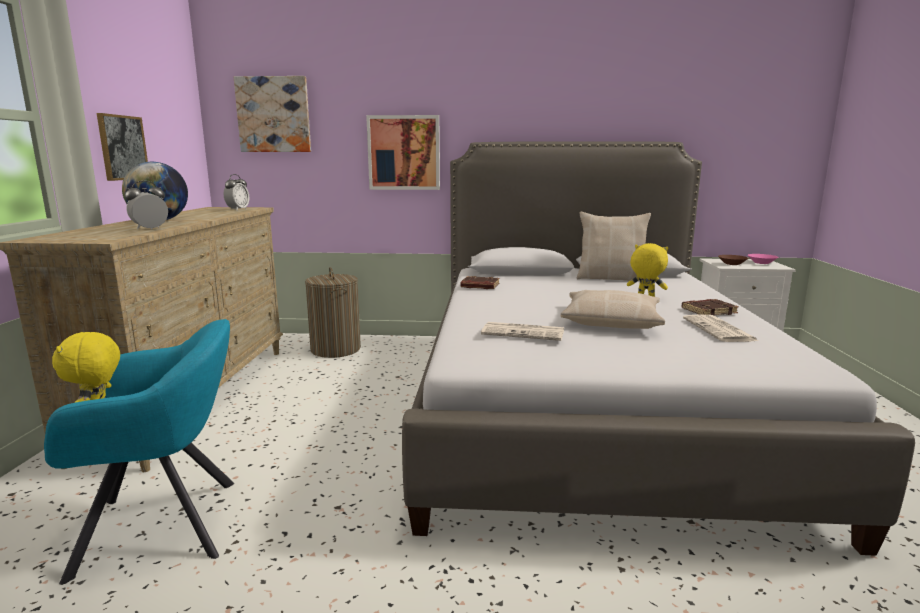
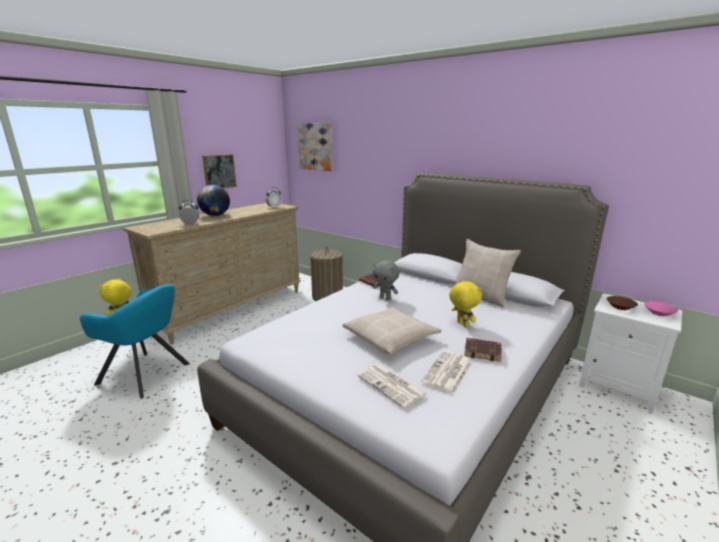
camera: 35 degrees right, 5 degrees up
picture [366,115,440,190] -> none
newspaper [481,322,564,341] -> newspaper moved to [357,364,428,409]
none -> grey plush toy [373,260,399,300]

